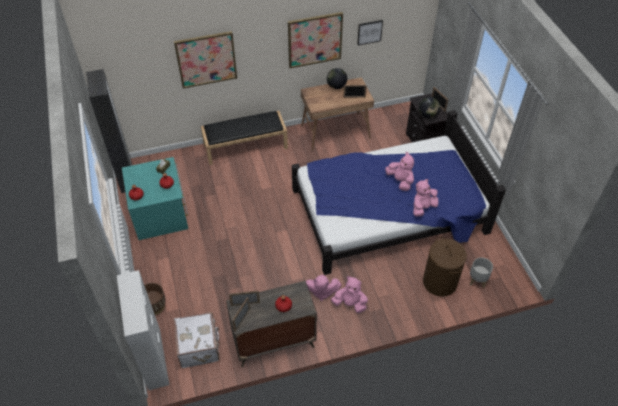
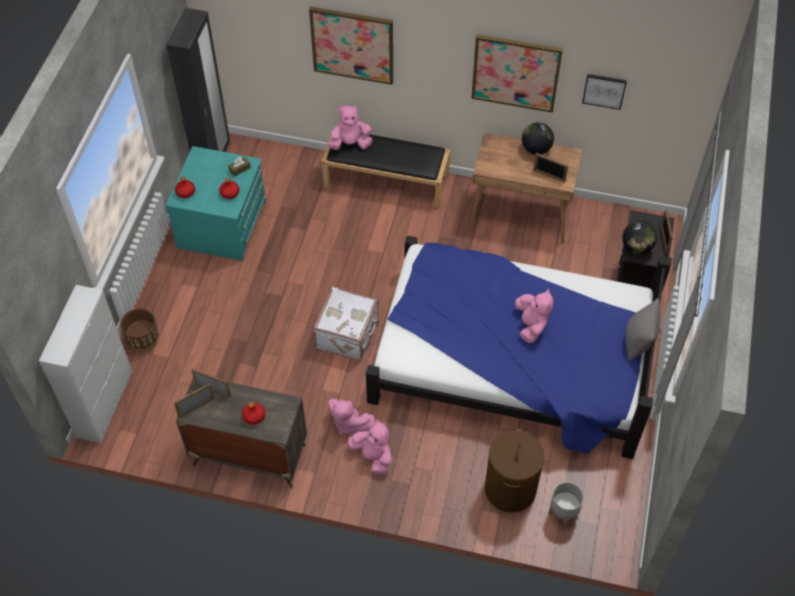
camera: 30 degrees right, 5 degrees up
white suitcase [174,312,220,368] -> white suitcase moved to [313,286,379,360]
pink plush toy [413,179,438,217] -> pink plush toy moved to [327,106,373,150]
none -> grey pillow [625,298,660,362]

